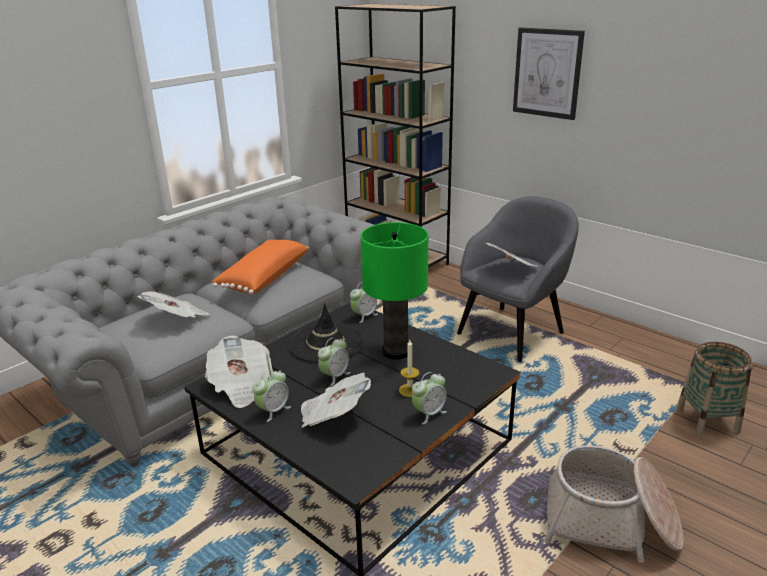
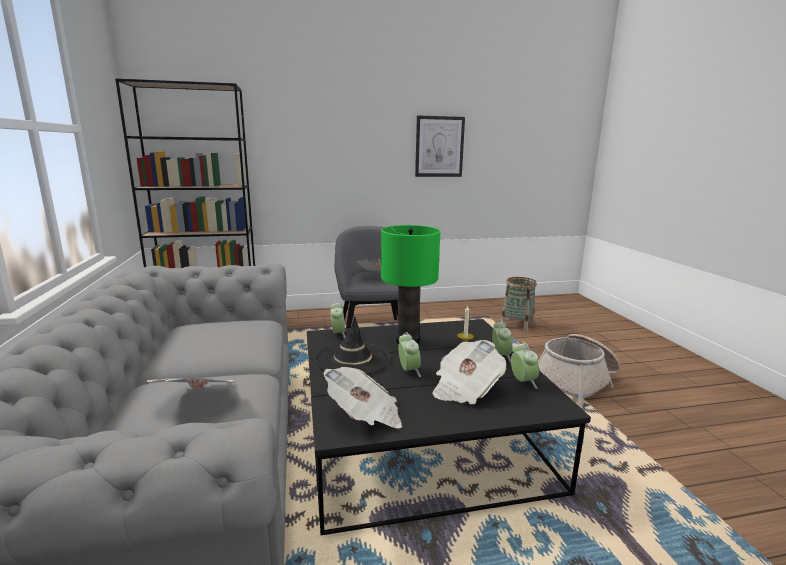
camera: 55 degrees left, 10 degrees down
orange pillow [212,239,309,294] -> none
alarm clock [253,370,291,422] -> alarm clock moved to [511,341,539,389]
picture [513,27,585,120] -> picture moved to [415,115,465,177]

